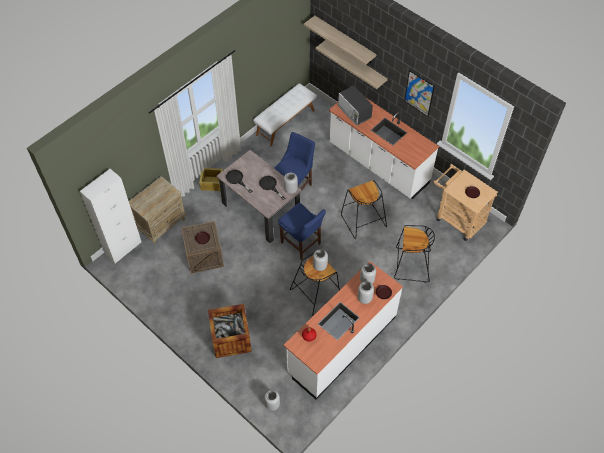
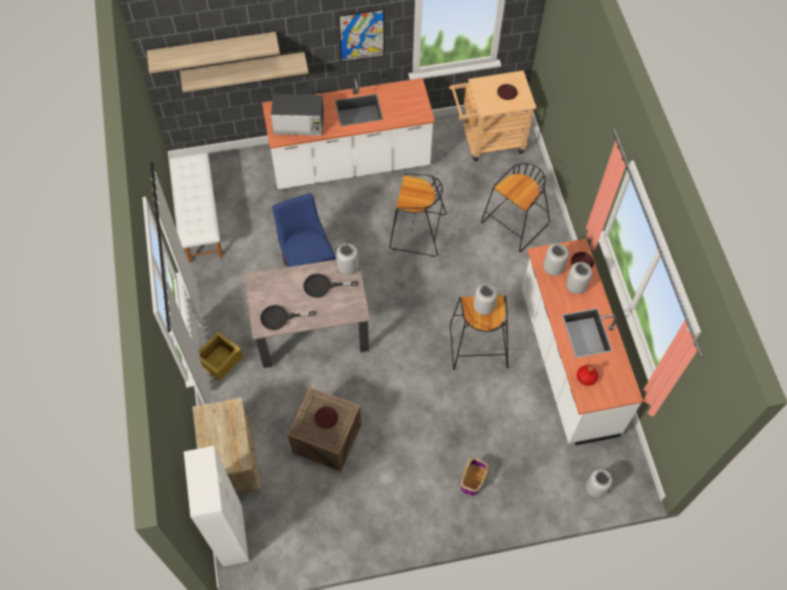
camera: 55 degrees left, 5 degrees up
crate [208,304,252,358] -> basket [461,456,489,496]
blue chair [278,203,326,260] -> none

